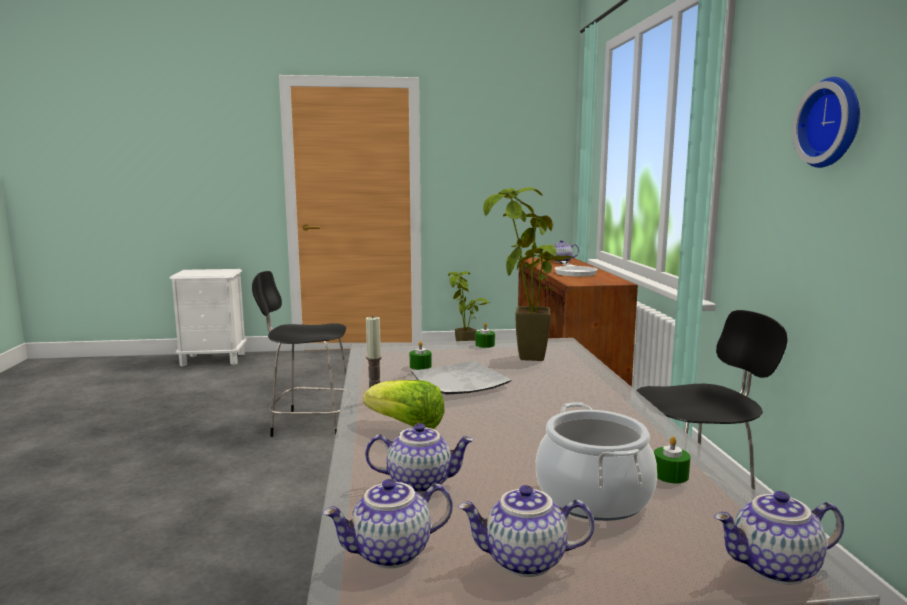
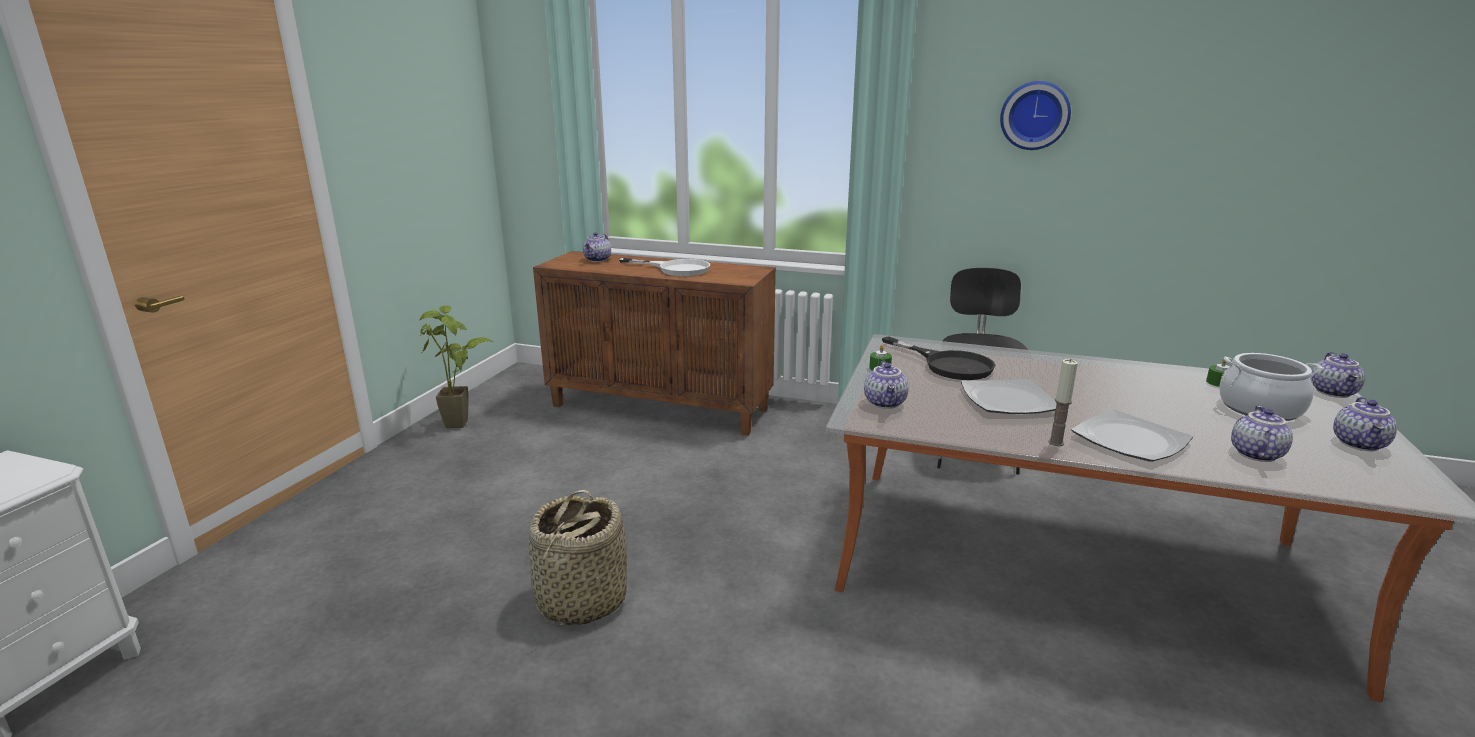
camera: 65 degrees left, 10 degrees up
black chair [252,271,347,437] -> basket [528,490,627,626]
teapot [322,479,453,568] -> teapot moved to [864,361,909,409]
lettuce [363,380,445,429] -> plate [1071,409,1193,462]
green candle [410,341,432,370] -> none
potted plant [483,187,572,361] -> black frying pan [882,336,995,380]

